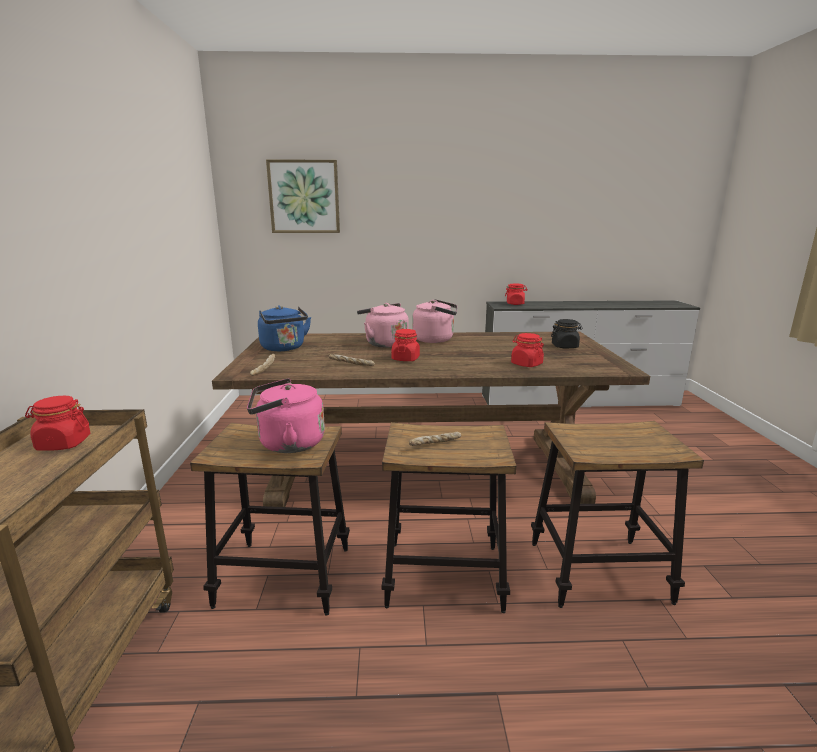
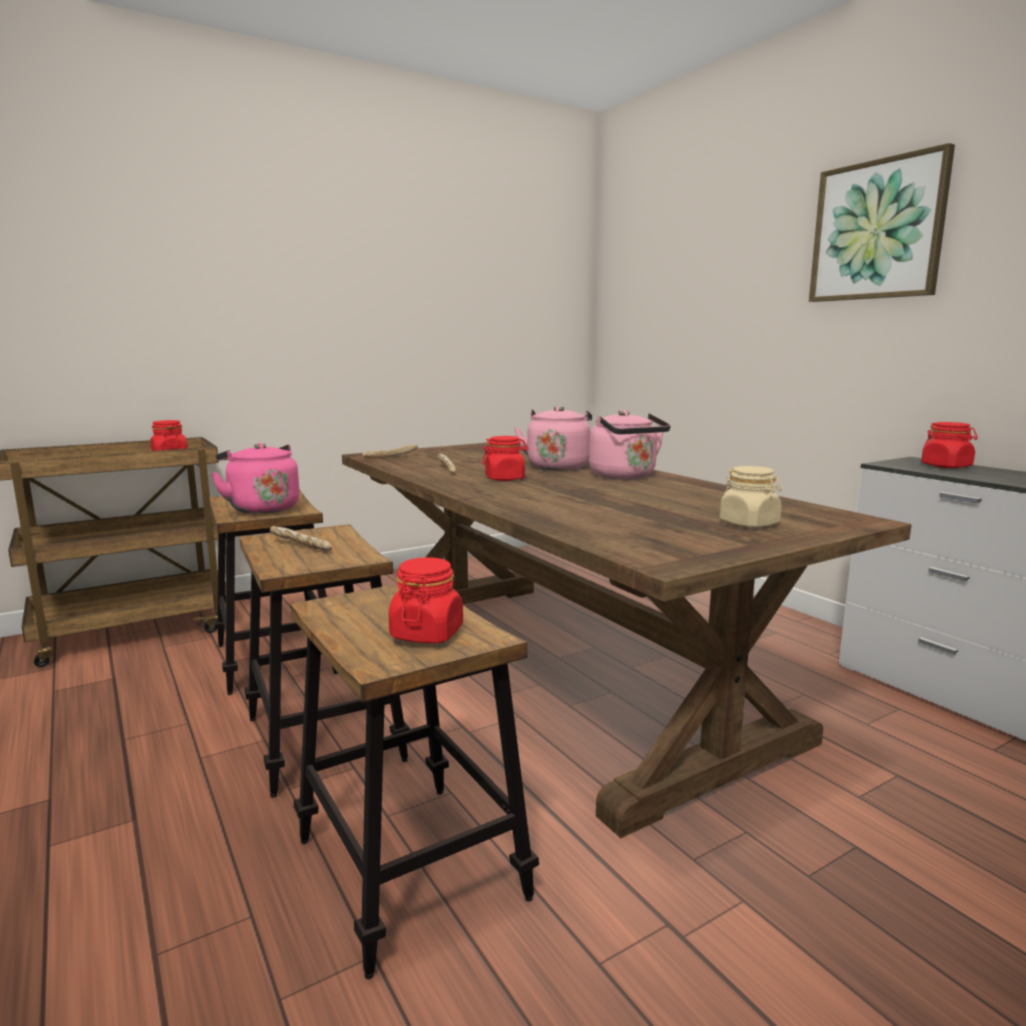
camera: 60 degrees right, 5 degrees down
blue kettle [258,305,311,351] -> none
picture [266,160,340,233] -> picture moved to [809,143,955,302]
red jar [511,333,544,367] -> red jar moved to [389,557,463,643]
black jar [551,319,583,349] -> beige jar [719,466,782,528]

